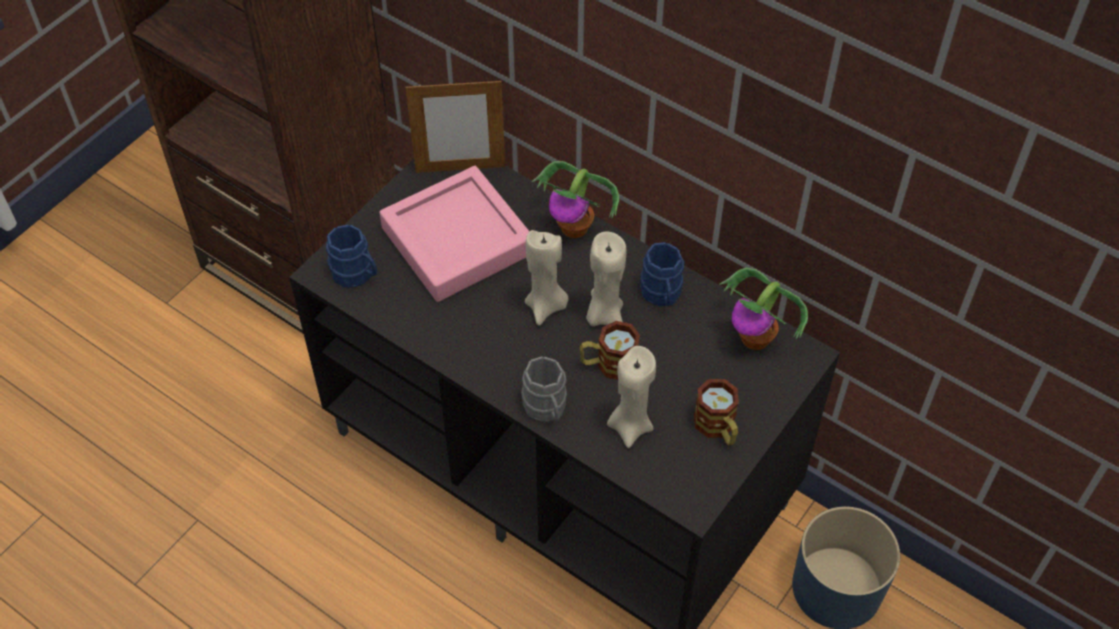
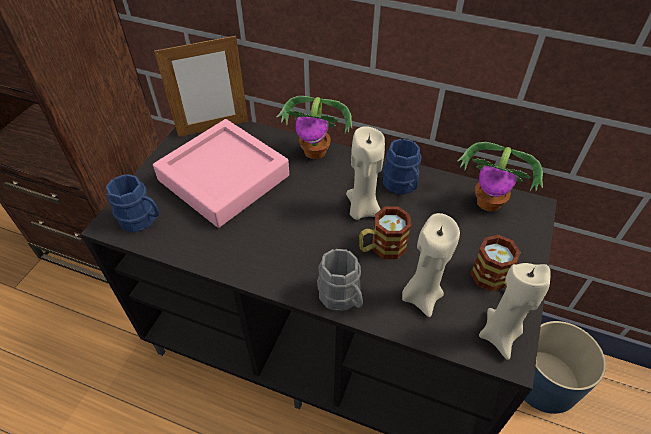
camera: 15 degrees left, 5 degrees down
beige candle [525,230,568,326] -> beige candle moved to [479,263,551,360]

